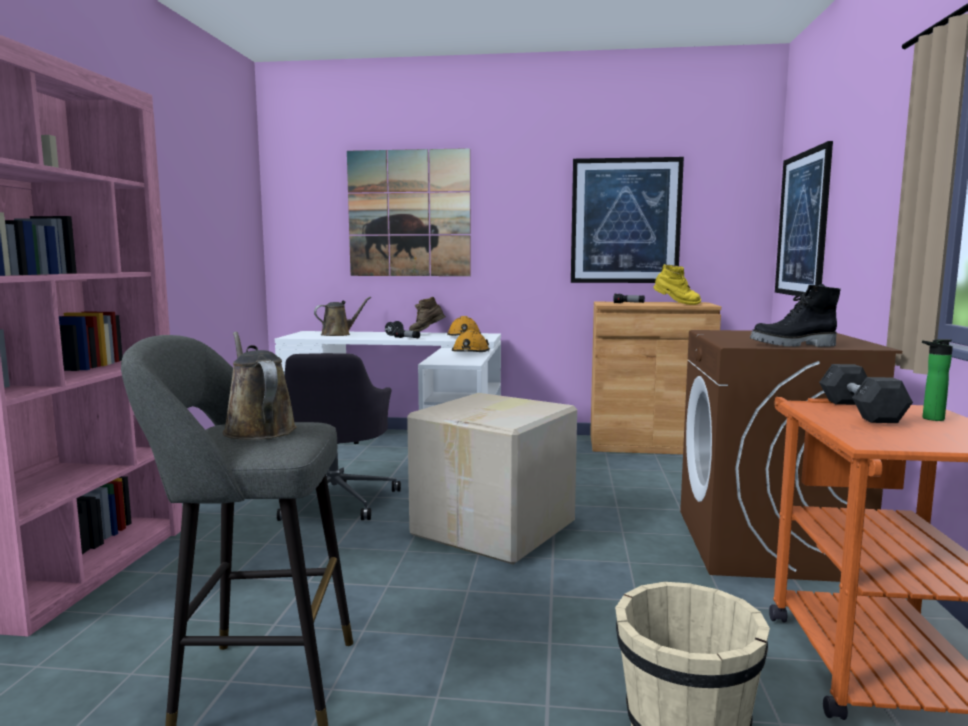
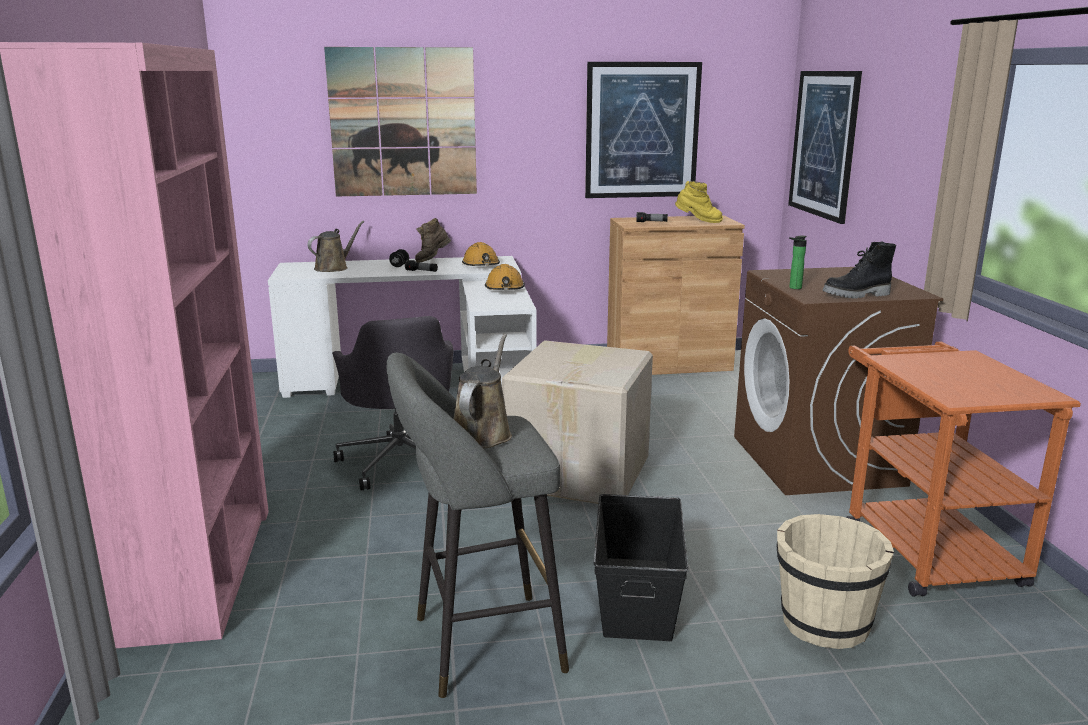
camera: 15 degrees left, 10 degrees up
brown watering can [223,332,297,440] -> brown watering can turned 60 degrees clockwise [454,334,512,448]
grey dumbbell [819,364,913,423] -> none
bottle [922,339,953,421] -> bottle moved to [789,236,807,289]
none -> black storage box [594,494,688,641]

